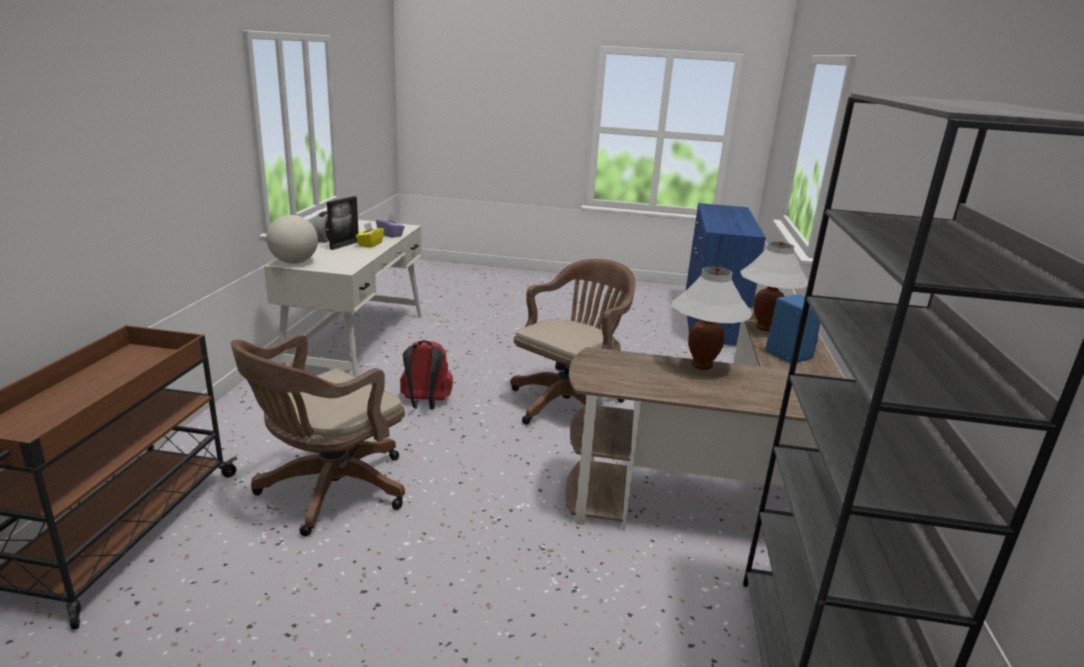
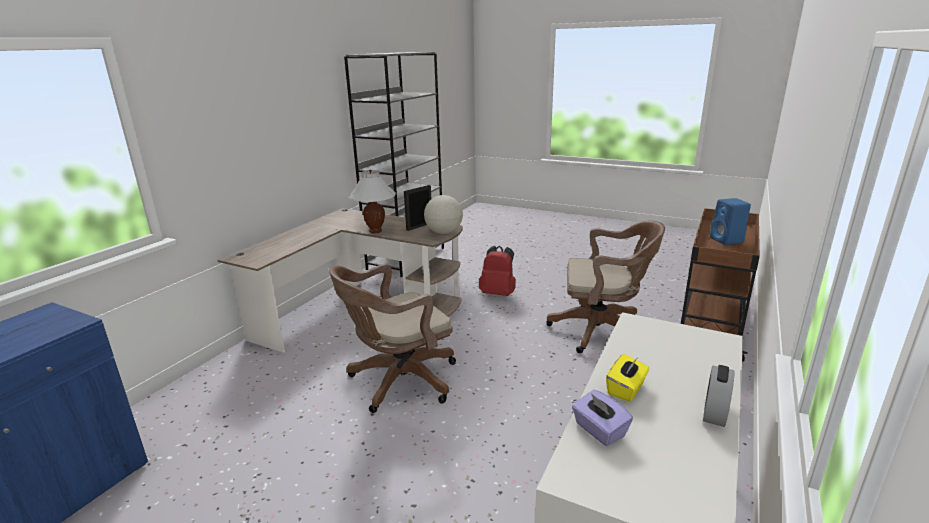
camera: 160 degrees left, 0 degrees up
brown office chair [231,334,405,536] -> brown office chair turned 45 degrees clockwise [546,221,665,353]
globe [266,215,318,264] -> globe moved to [424,195,463,234]
picture frame [327,196,359,250] -> picture frame moved to [404,185,431,231]
red backpack [400,340,453,410] -> red backpack moved to [479,246,516,296]
white table lamp [741,241,809,331] -> none
blue speaker [766,294,820,363] -> blue speaker moved to [710,198,751,245]

